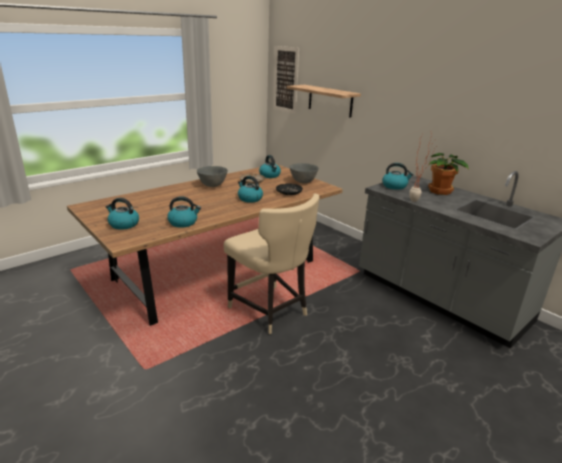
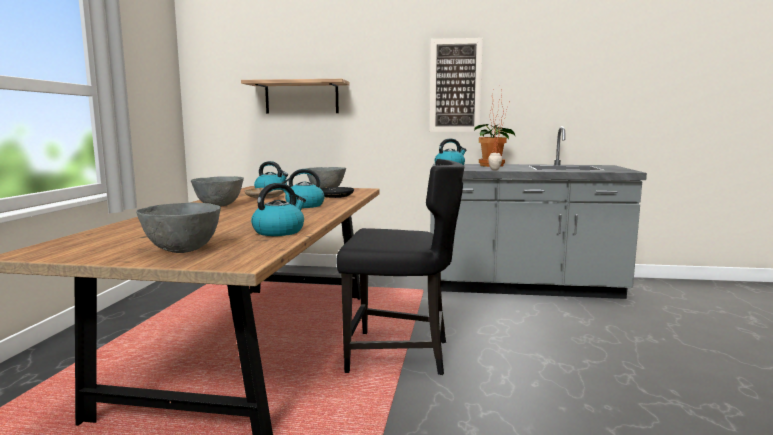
camera: 40 degrees left, 15 degrees down
kettle [106,198,139,230] -> grey bowl [136,203,221,253]
beige chair [223,194,319,334] -> black chair [336,159,464,375]
picture [273,46,299,114] -> picture moved to [430,38,483,132]

